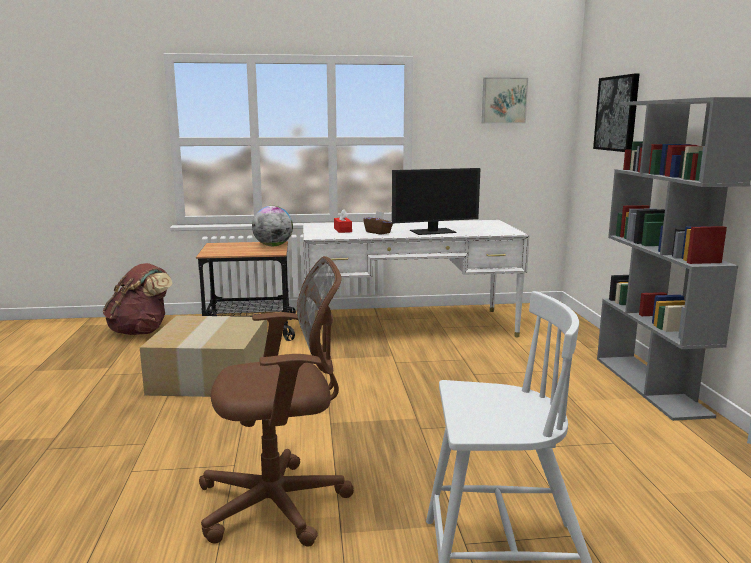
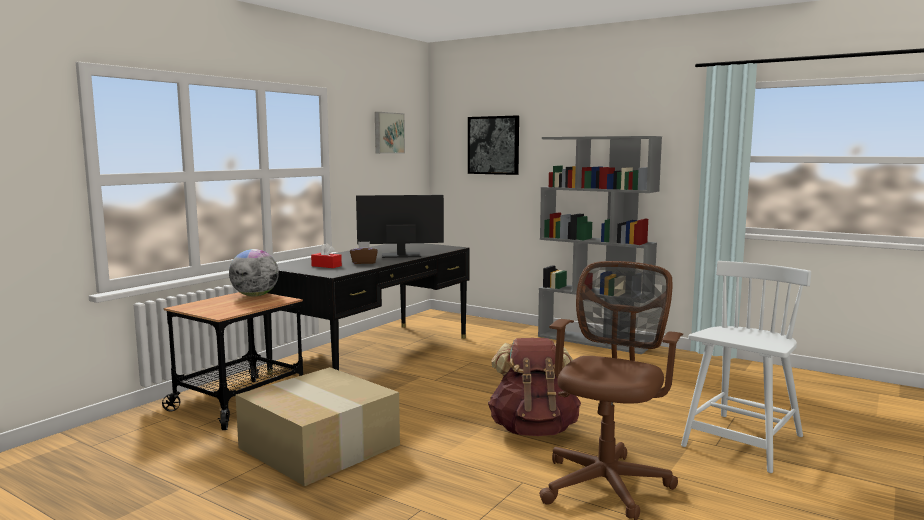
camera: 50 degrees left, 5 degrees down
brown backpack [103,263,173,335] -> brown backpack moved to [488,338,581,436]
white desk [303,220,529,338] -> black desk [263,243,470,375]
monitor [392,168,480,235] -> monitor turned 120 degrees counterclockwise [356,195,444,258]

